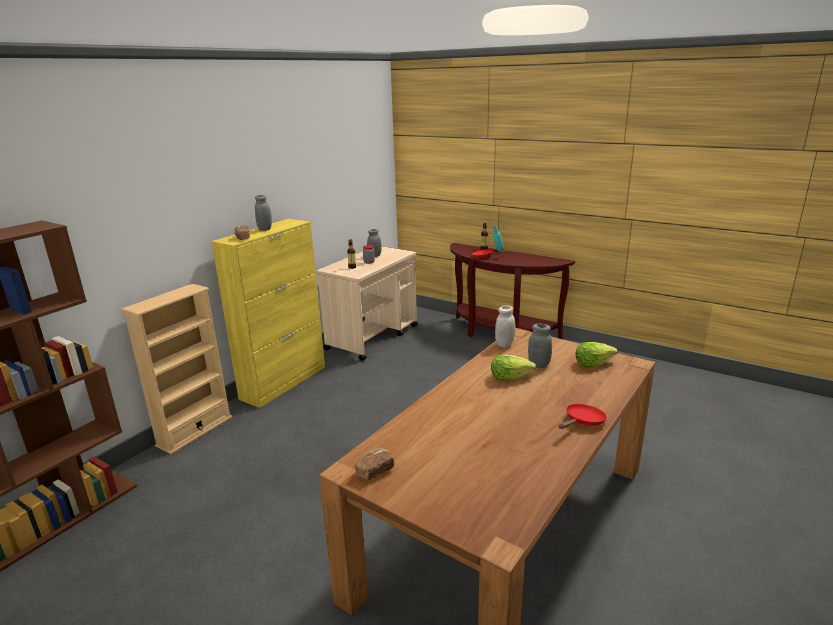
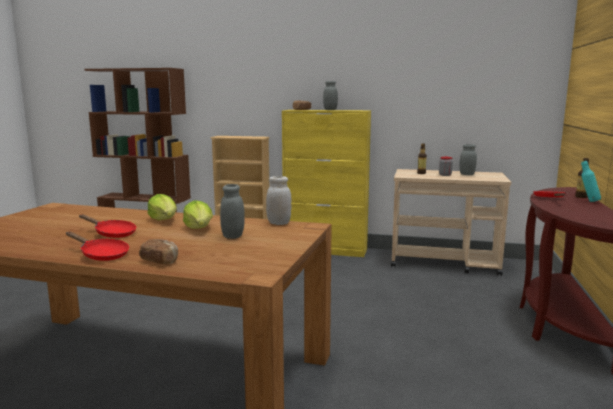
camera: 70 degrees right, 10 degrees down
bread [355,448,394,480] -> bread moved to [139,239,178,264]
lettuce [575,342,618,368] -> lettuce moved to [148,194,177,220]
none -> red frying pan [79,214,136,238]

